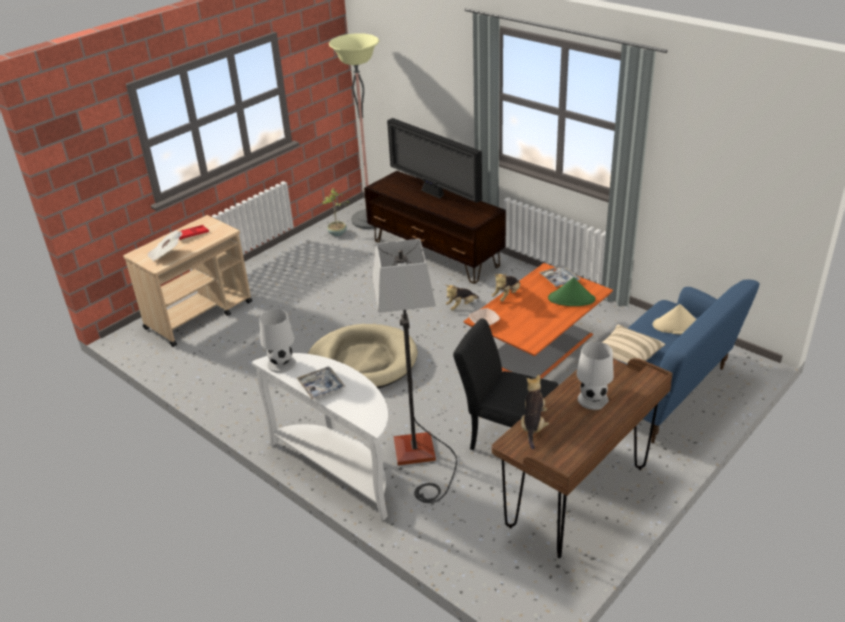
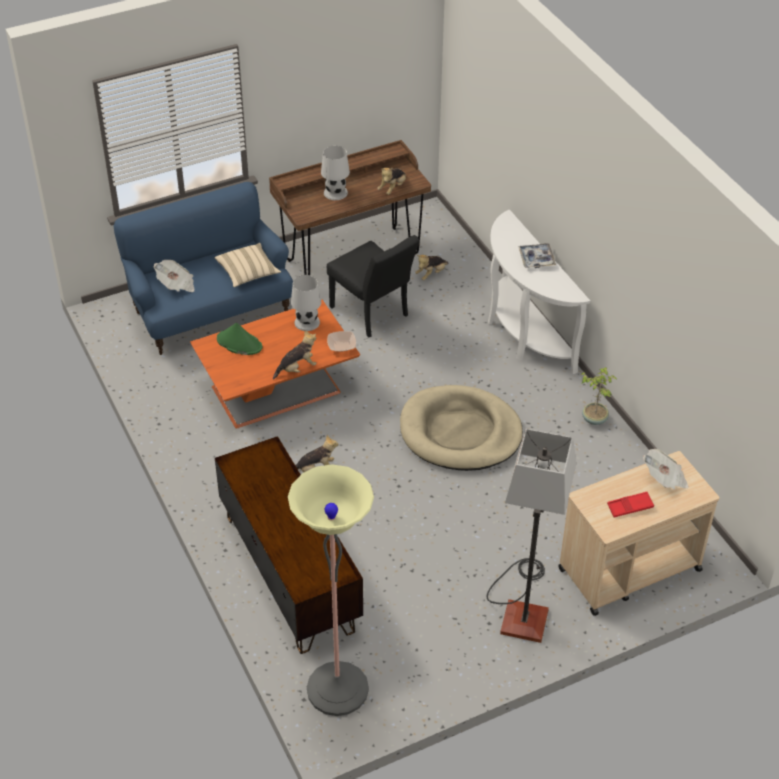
camera: 160 degrees left, 10 degrees up
white table lamp [259,309,296,373] -> white table lamp moved to [291,275,321,331]
potted plant [322,188,349,236] -> potted plant moved to [581,367,617,425]
floor lamp [373,239,457,503] -> floor lamp moved to [486,429,576,643]
television [387,118,482,203] -> none
tray [539,265,580,287] -> none
beige hat [652,304,697,335] -> newspaper [154,260,194,292]
none -> plush toy [415,255,449,281]

